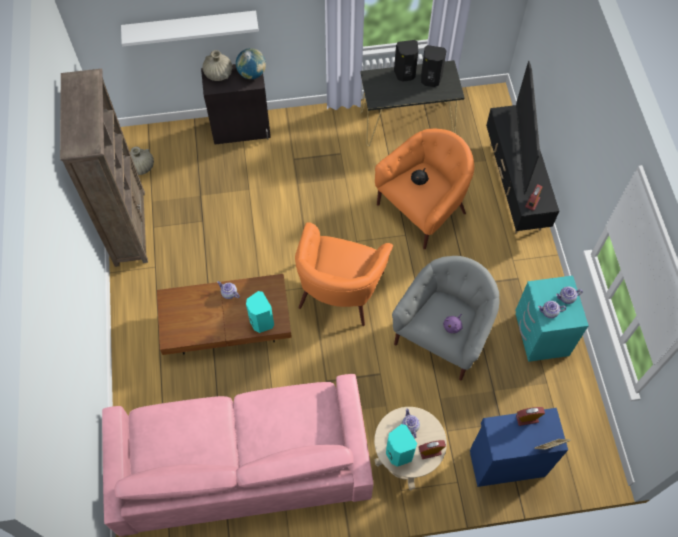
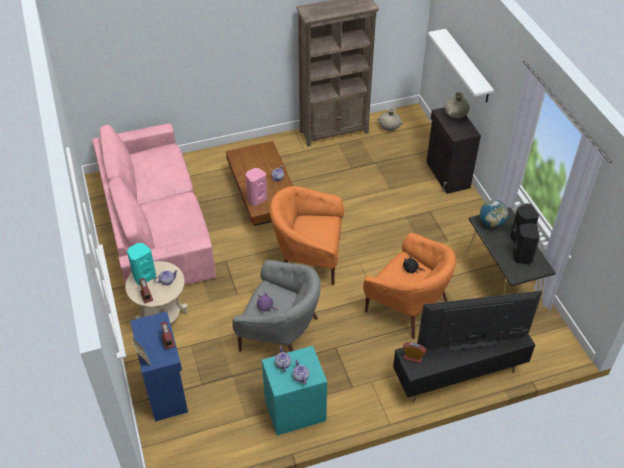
camera: 80 degrees right, 15 degrees down
globe [236,48,266,79] -> globe moved to [480,200,508,228]
turquoise speaker [246,291,274,333] -> pink speaker [245,168,267,206]

